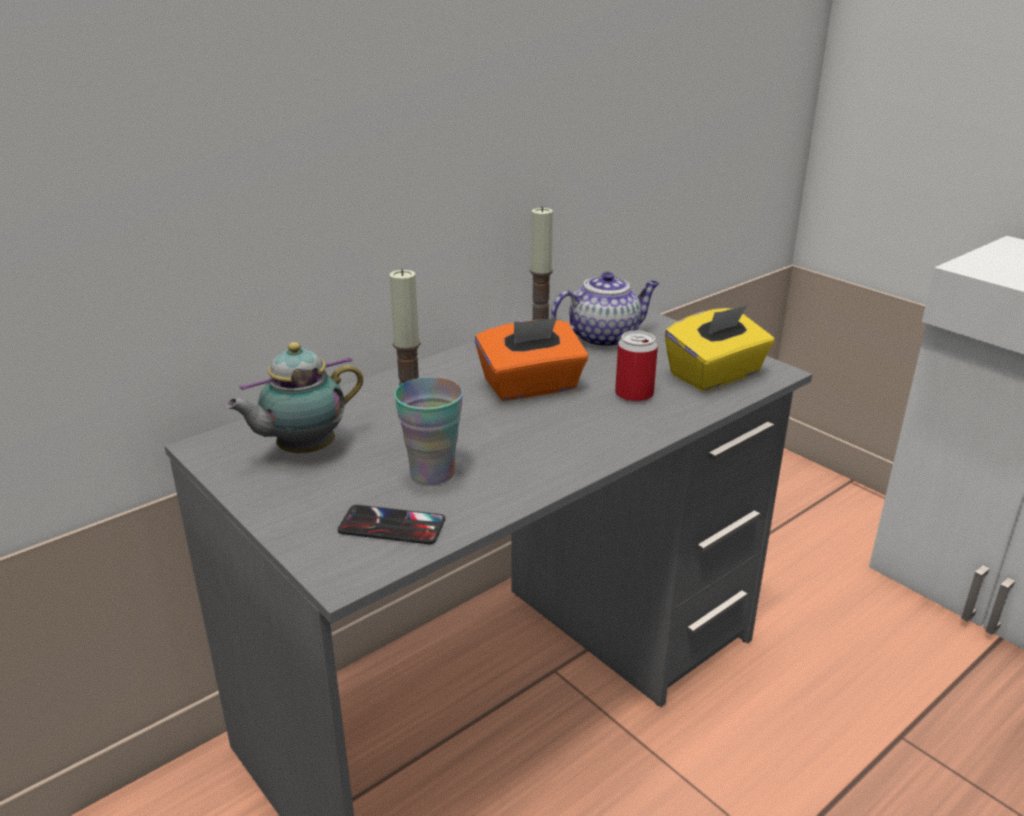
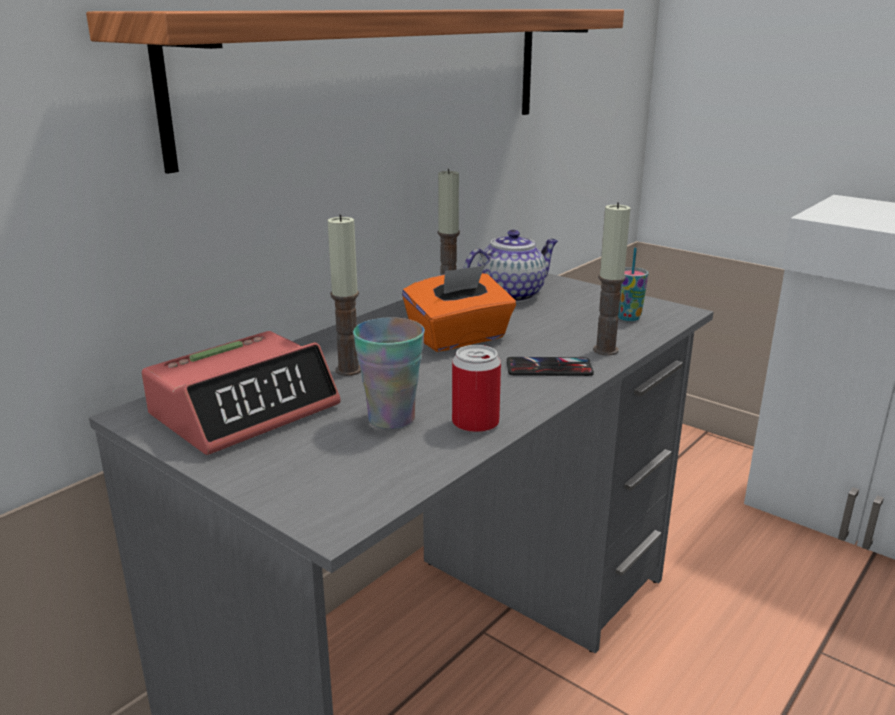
camera: 10 degrees left, 5 degrees down
teapot [225,342,363,453] -> alarm clock [142,331,341,455]
phone [338,505,445,544] -> phone moved to [507,357,594,376]
can [615,330,658,402] -> can moved to [452,345,501,433]
yellow tissue box [664,305,774,391] -> cup [618,247,648,321]
none -> shelf [86,9,624,174]
none -> candle [593,202,631,356]

